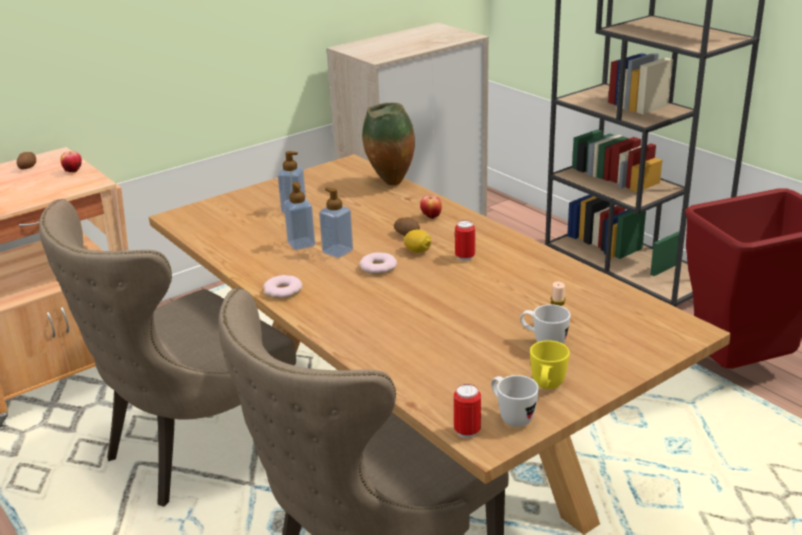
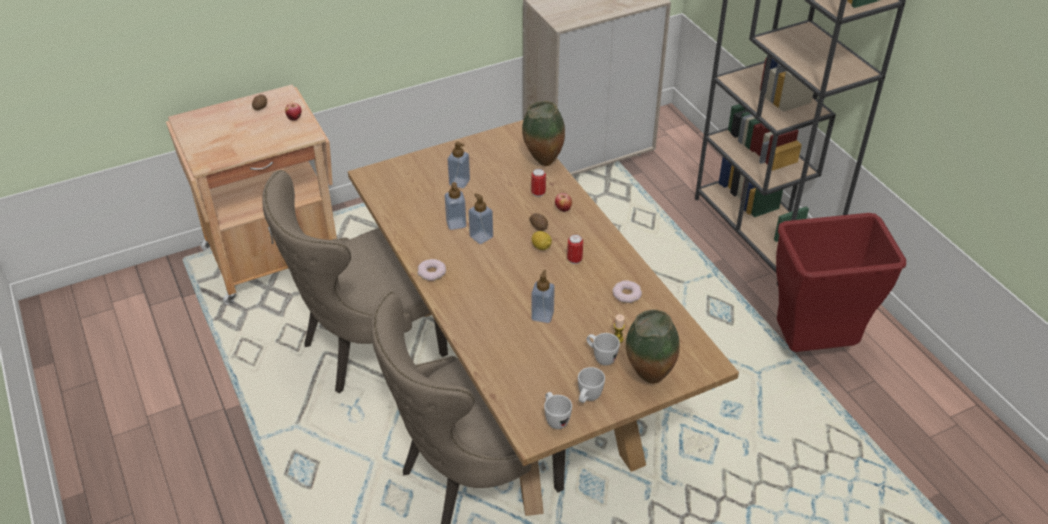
camera: 10 degrees right, 15 degrees up
donut [359,252,397,274] -> donut moved to [612,280,642,303]
can [454,384,481,438] -> can moved to [531,169,546,197]
yellow mug [530,340,570,389] -> white mug [578,367,605,403]
none -> soap dispenser [531,270,555,323]
none -> vase [626,309,680,384]

